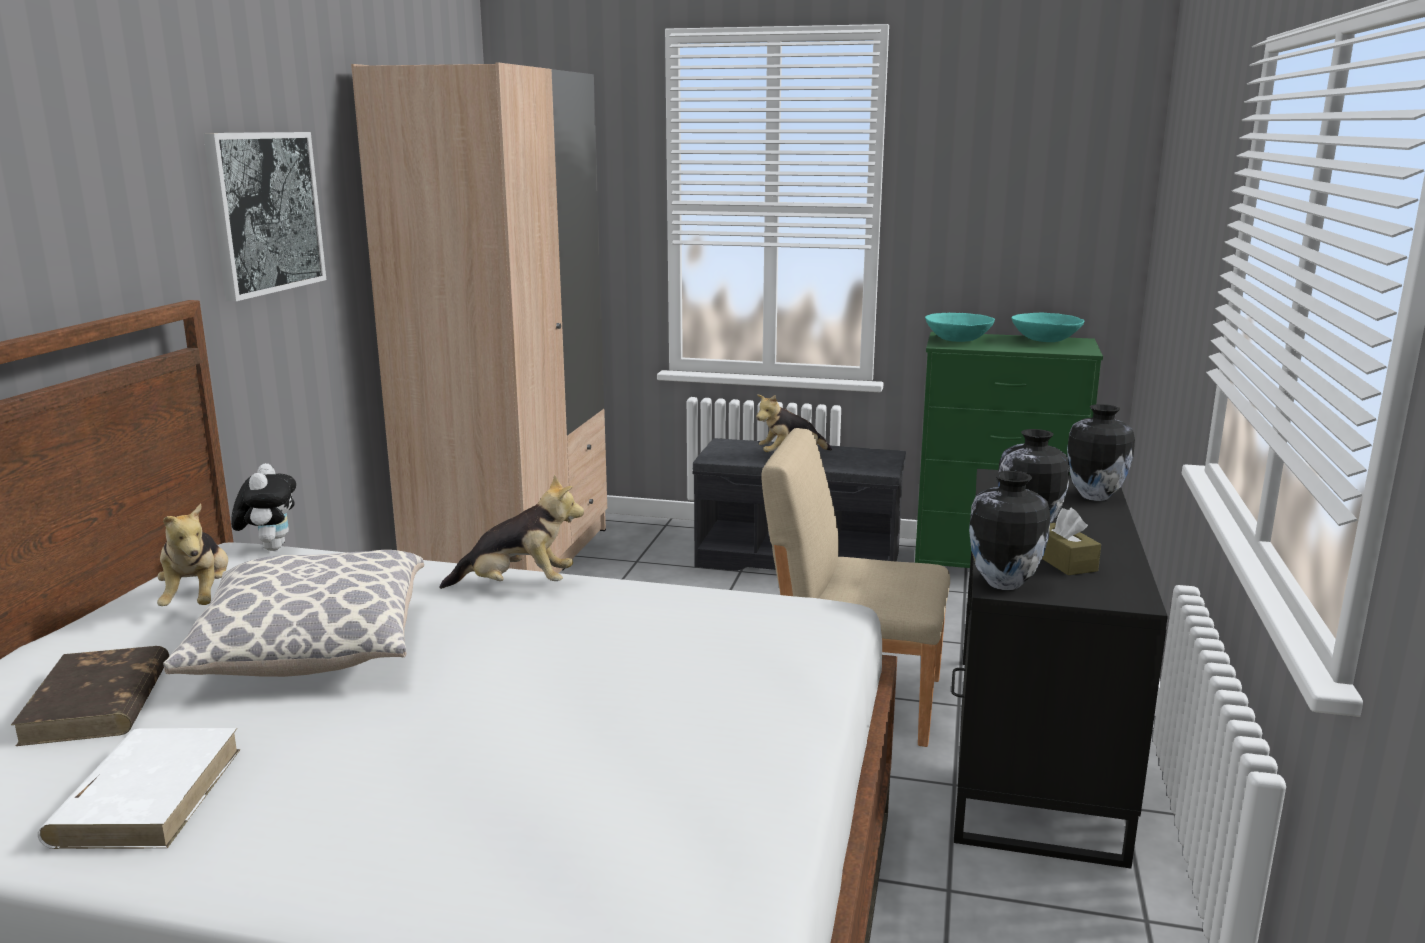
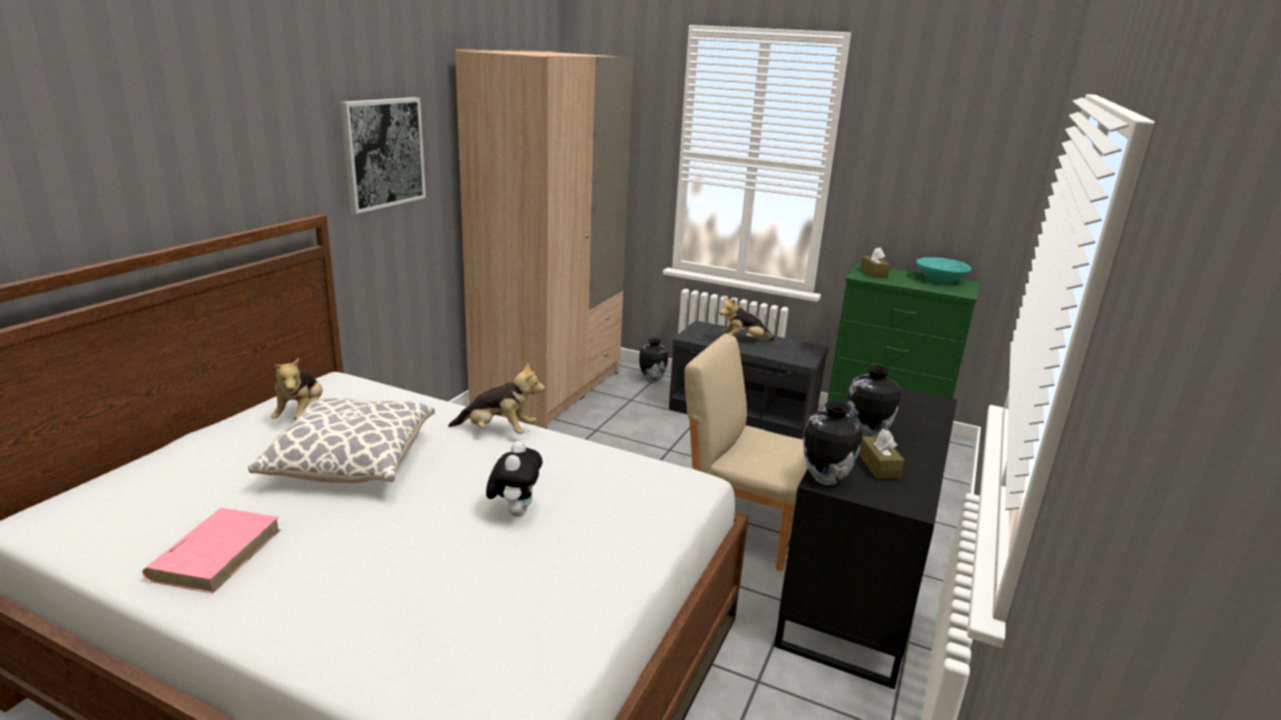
camera: 10 degrees right, 5 degrees up
brown book [11,646,169,746] -> none
white book [38,728,240,849] -> pink book [142,508,280,594]
plush toy [231,463,296,551] -> plush toy moved to [486,441,543,517]
turquoise bowl [925,313,995,342] -> brown tissue box [860,247,890,278]
vase [1067,404,1135,501] -> vase moved to [639,338,668,382]

